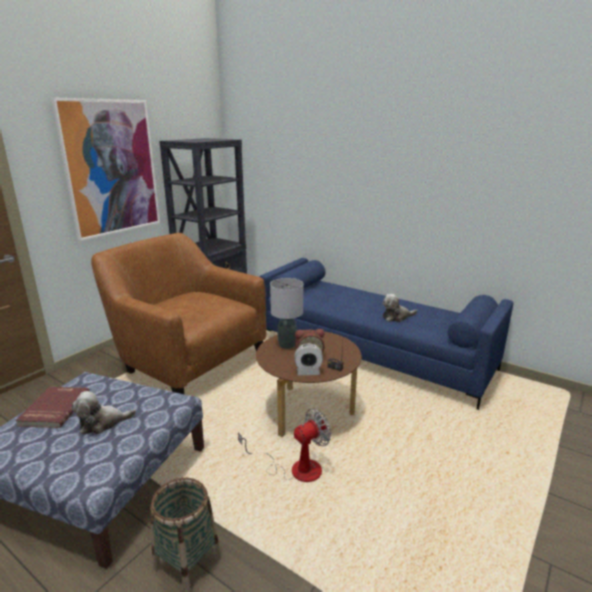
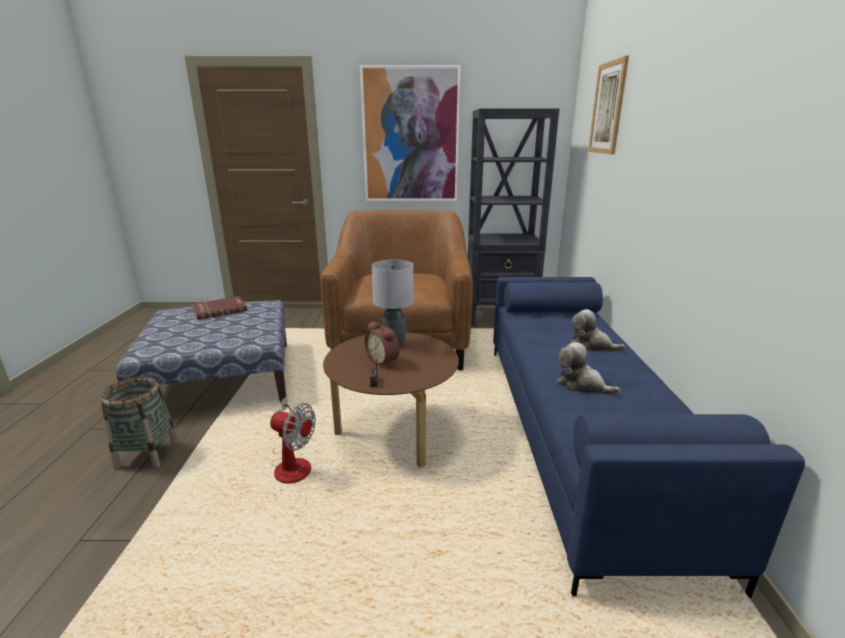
camera: 55 degrees right, 0 degrees up
plush toy [72,391,136,434] -> plush toy moved to [571,309,626,352]
alarm clock [294,343,323,375] -> none
none -> picture [588,56,629,154]

